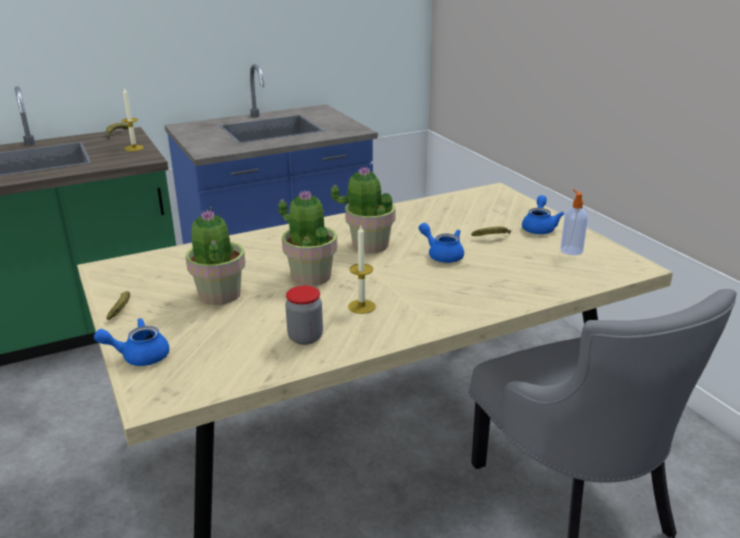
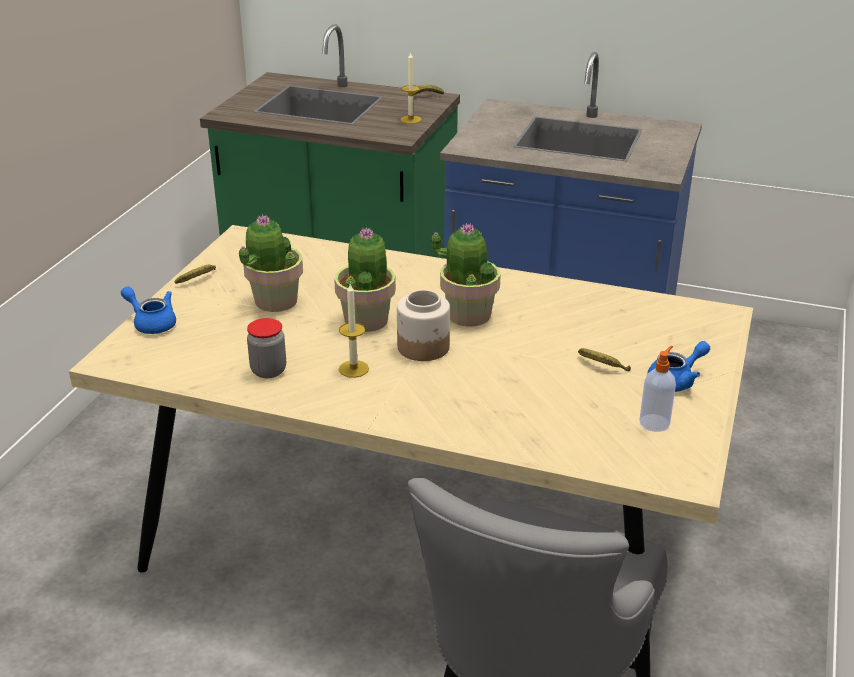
camera: 45 degrees right, 5 degrees up
blue teapot [418,223,464,263] -> none
none -> jar [397,290,450,361]

